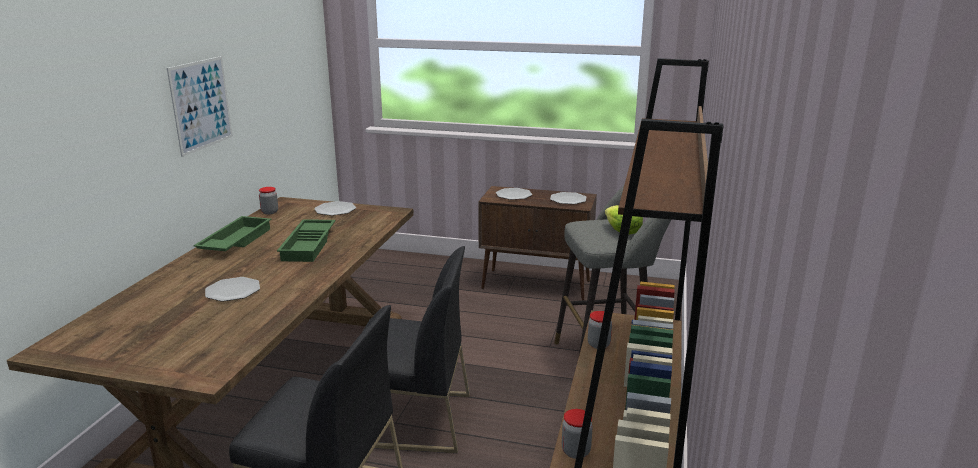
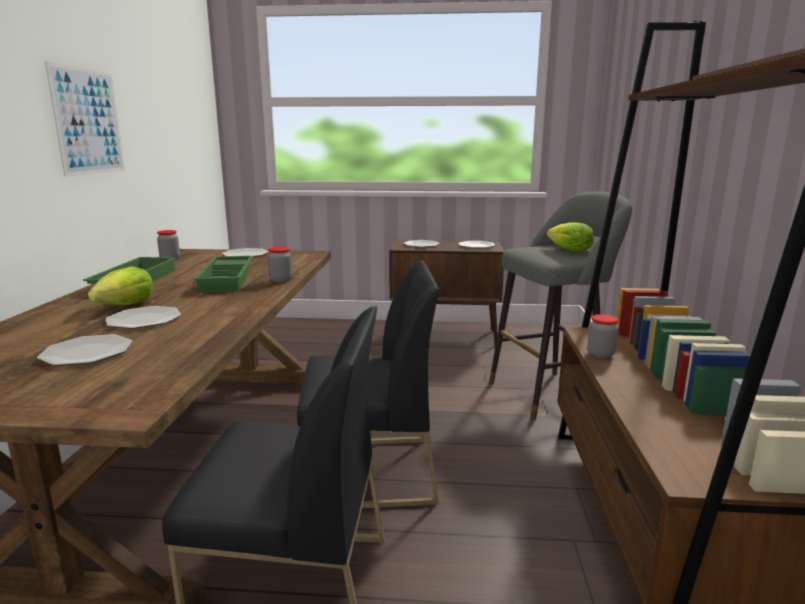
camera: 10 degrees left, 5 degrees down
jar [562,409,593,459] -> jar moved to [268,247,292,283]
none -> plate [37,334,133,366]
none -> lettuce [88,266,153,305]

